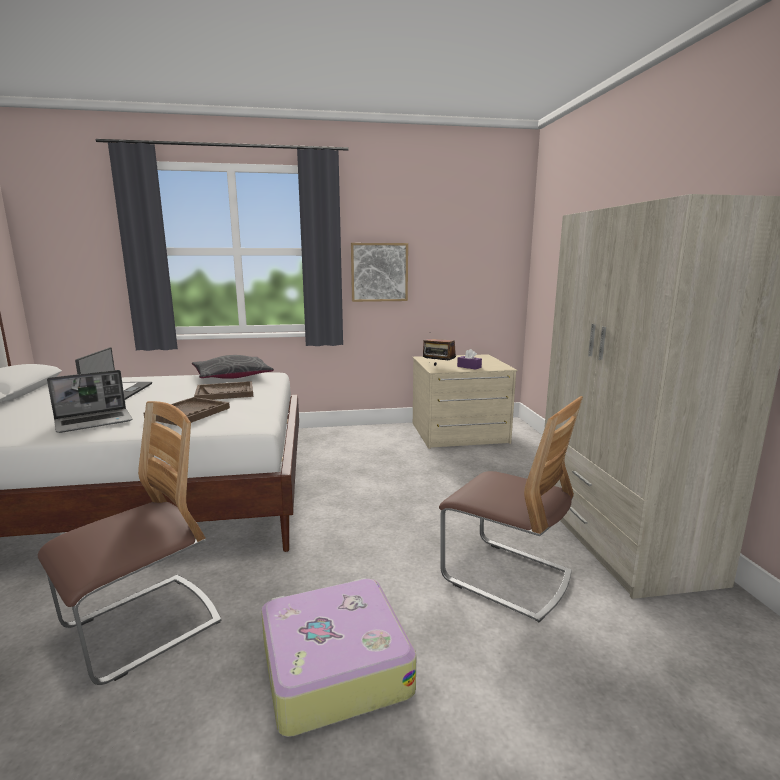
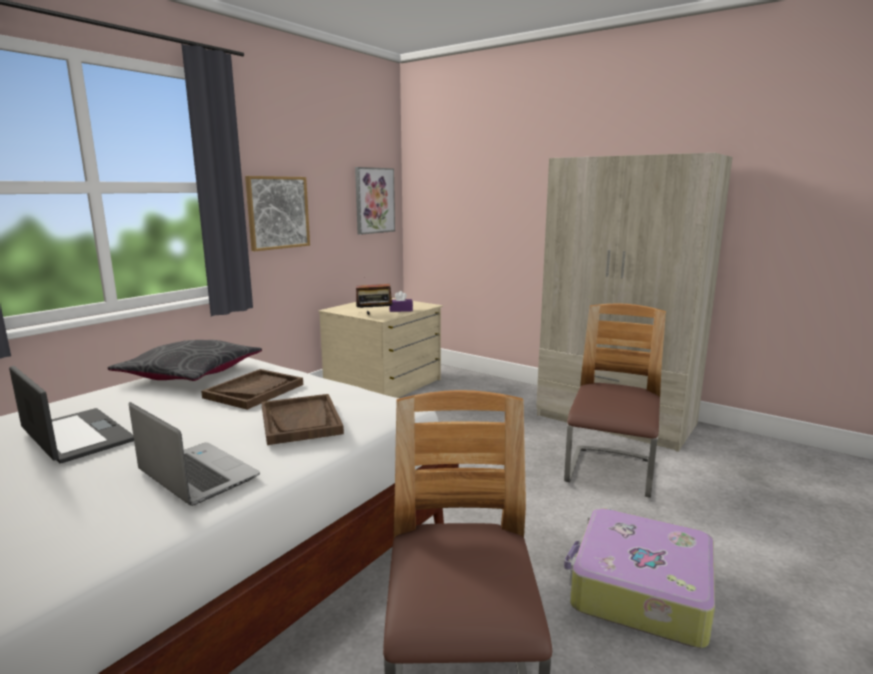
camera: 45 degrees left, 0 degrees up
laptop [47,370,133,433] -> laptop turned 60 degrees counterclockwise [129,402,260,506]
chair [439,396,583,622] -> chair turned 60 degrees counterclockwise [564,303,666,498]
none -> picture [355,167,395,235]

